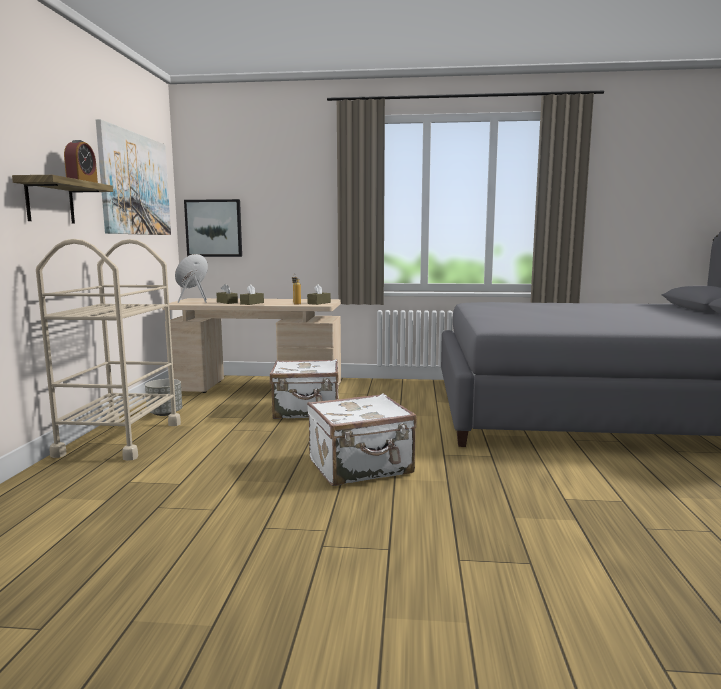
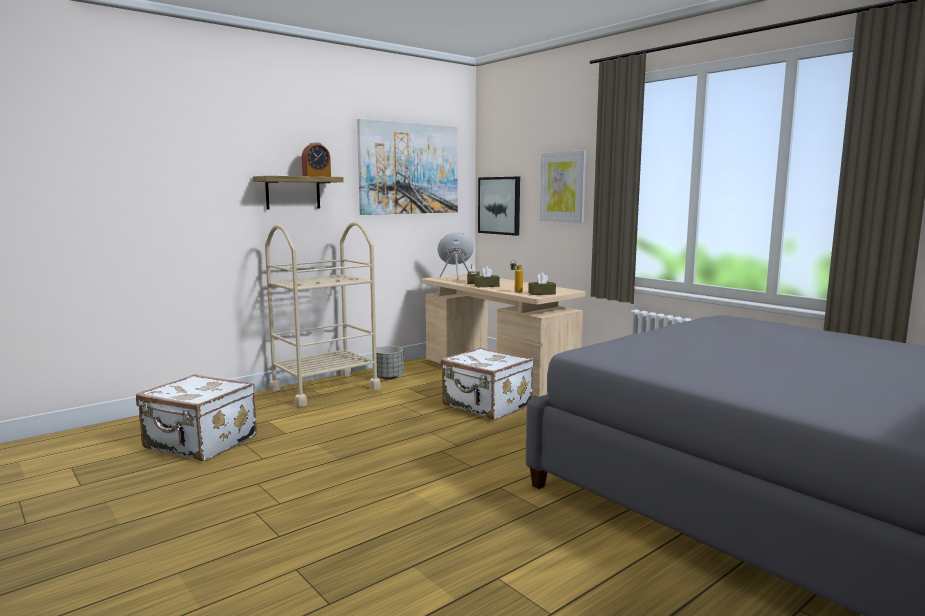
camera: 45 degrees right, 0 degrees up
white suitcase [307,394,416,486] -> white suitcase moved to [136,374,257,461]
none -> picture [540,150,586,223]

